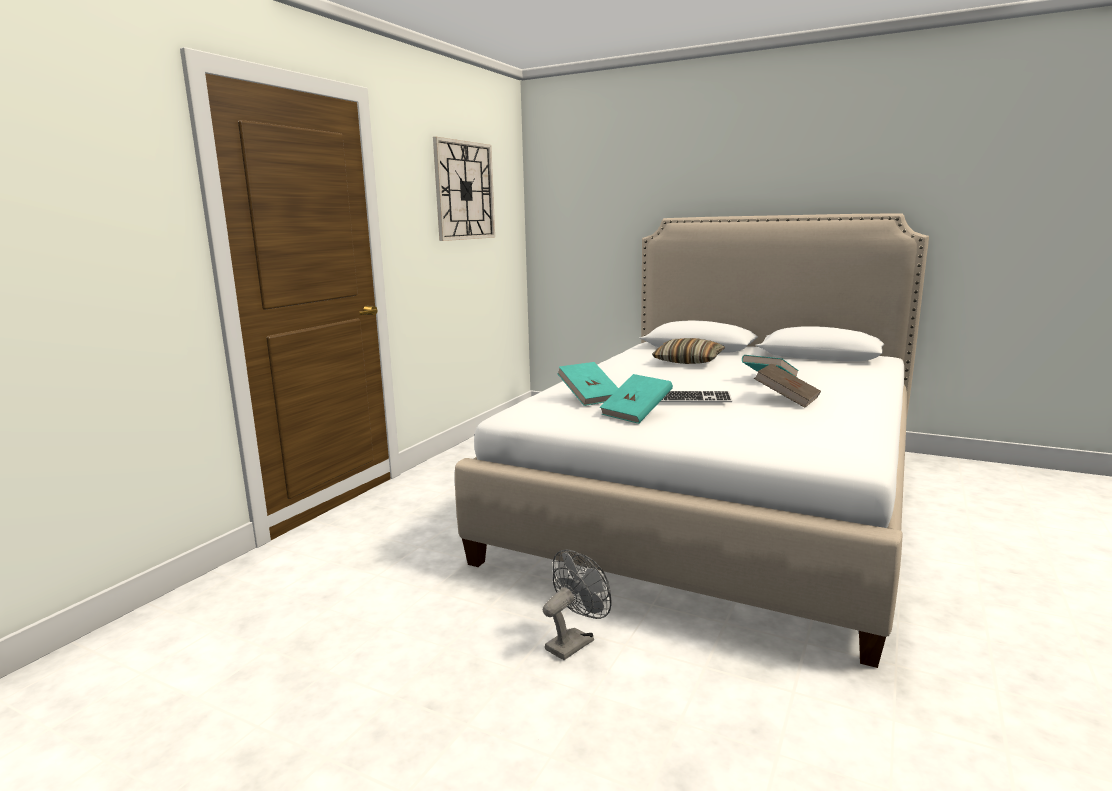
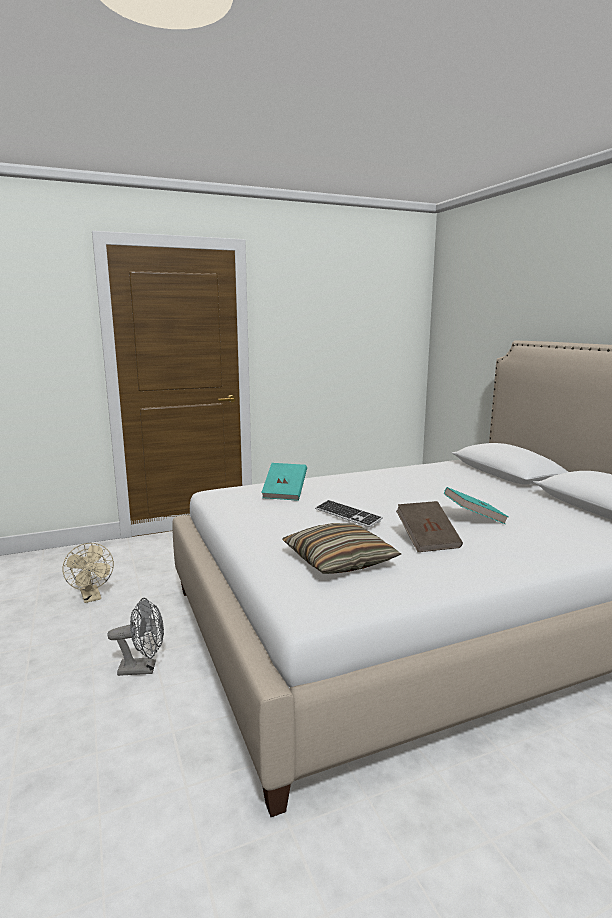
camera: 40 degrees right, 0 degrees up
wall clock [433,137,495,241] -> none
turquoise book [600,374,673,424] -> none
pillow [652,338,725,364] -> pillow moved to [282,523,401,574]
none -> beige fan [63,543,114,603]

